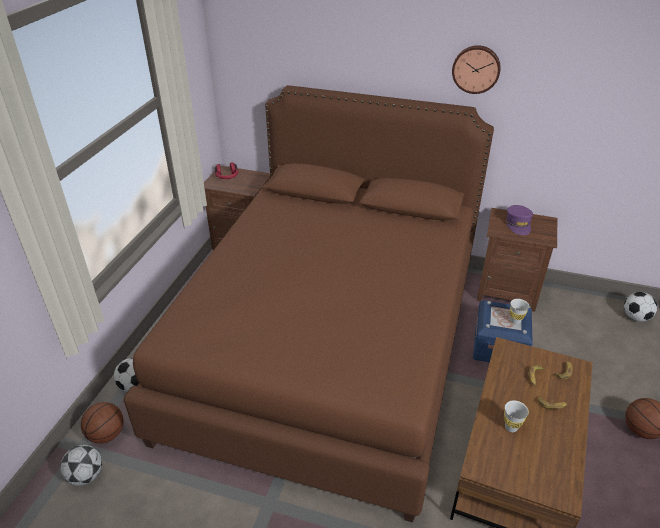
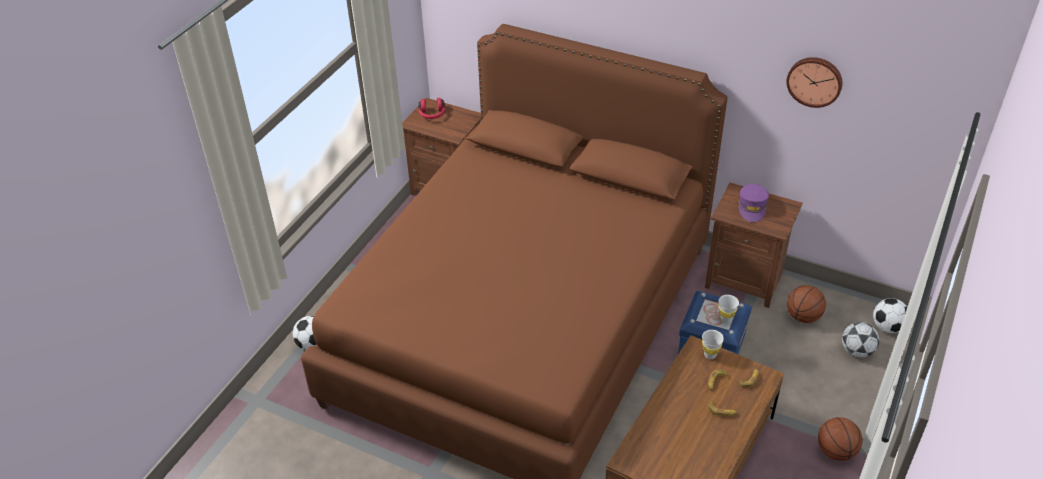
camera: 10 degrees right, 5 degrees up
football [60,445,102,486] -> football moved to [842,322,879,358]
basketball [81,402,124,444] -> basketball moved to [787,285,826,323]
wall clock [452,45,501,94] -> wall clock moved to [786,57,843,108]
white cup [504,400,529,432] -> white cup moved to [702,330,724,359]

